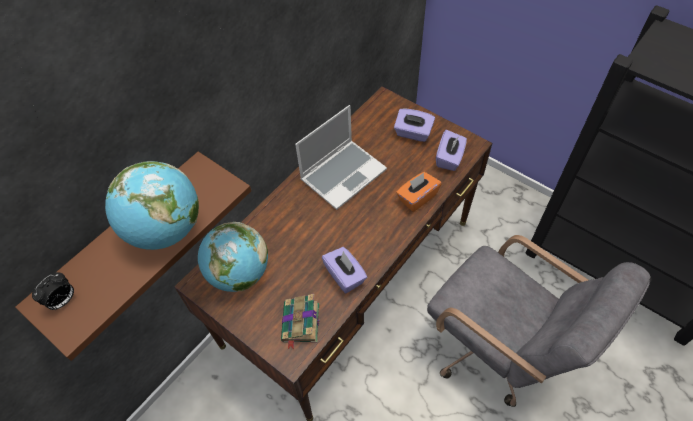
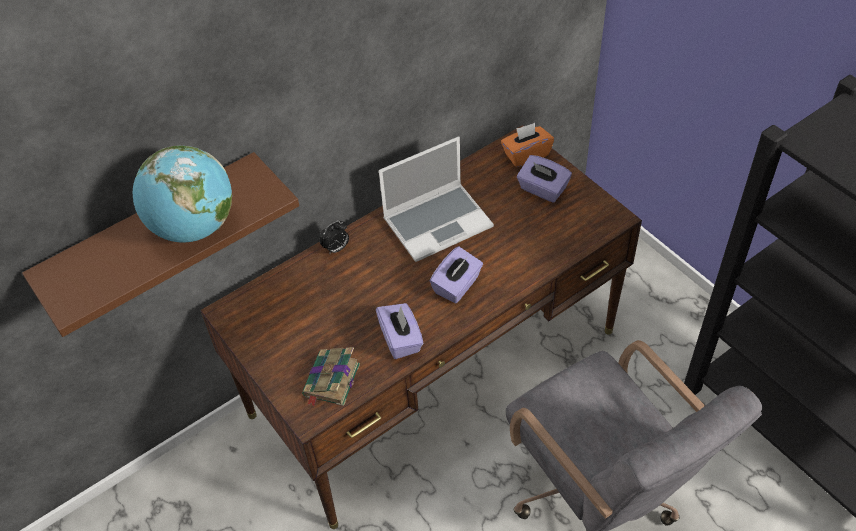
camera: 15 degrees right, 5 degrees down
alarm clock [32,272,74,310] -> alarm clock moved to [319,221,349,254]
globe [198,222,268,292] -> none
orange tissue box [396,172,441,212] -> orange tissue box moved to [501,123,554,167]
purple tissue box [436,130,467,171] -> purple tissue box moved to [430,246,483,303]

